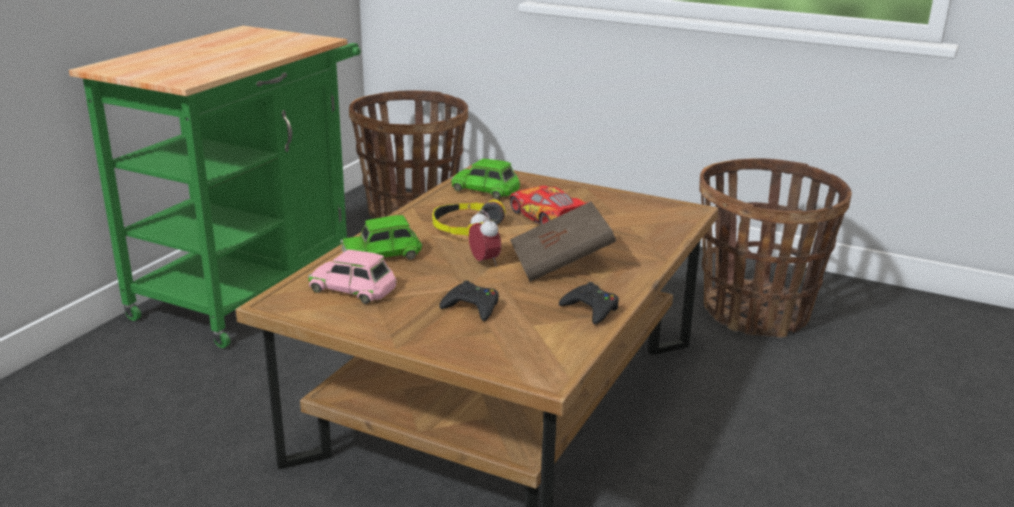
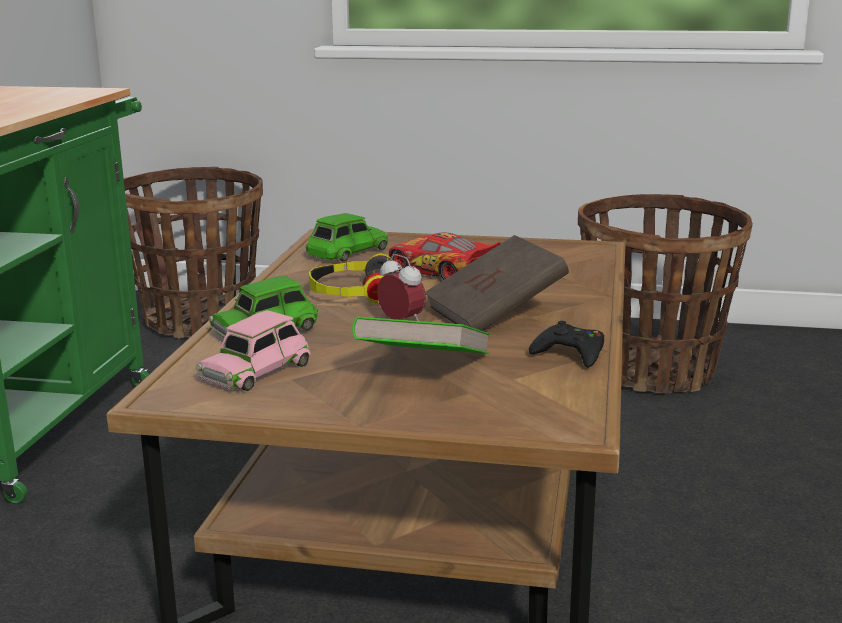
camera: 15 degrees left, 5 degrees down
pink toy car [308,249,397,304] -> pink toy car turned 60 degrees counterclockwise [196,310,311,391]
black game controller [439,281,499,321] -> green book [352,317,490,354]
green toy car [451,158,520,199] -> green toy car turned 120 degrees clockwise [306,213,388,262]

